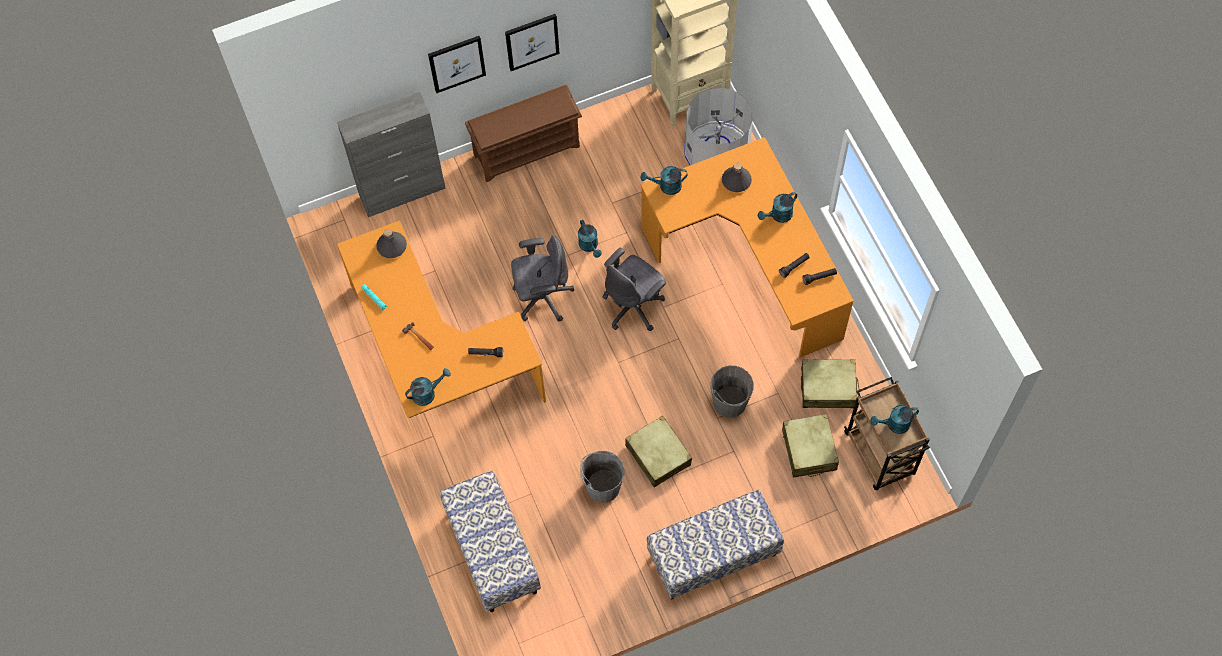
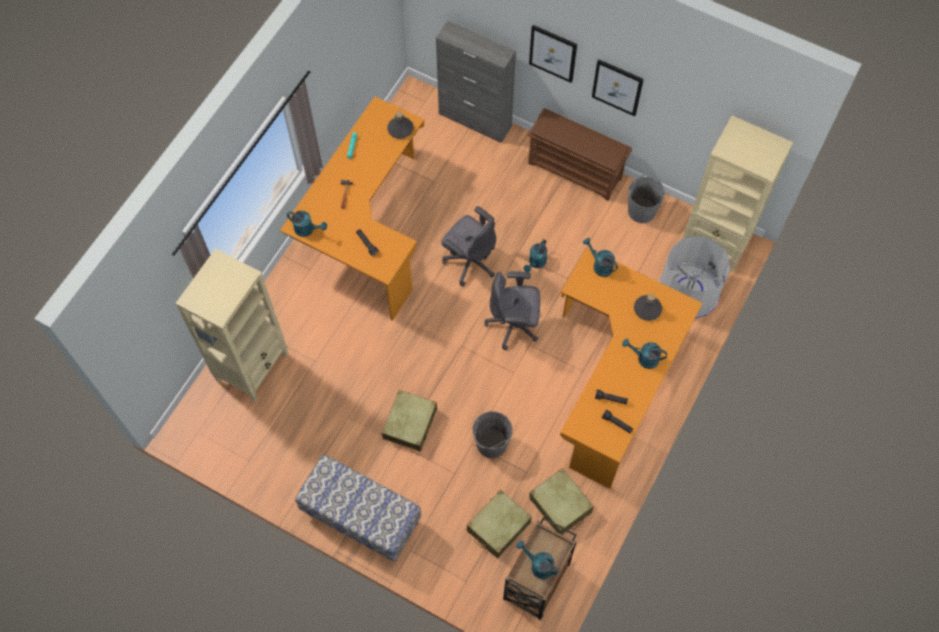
camera: 50 degrees right, 0 degrees up
bench [440,471,541,612] -> beige bookcase [175,249,288,402]
grey bucket [580,451,625,503] -> grey bucket moved to [628,175,665,223]

